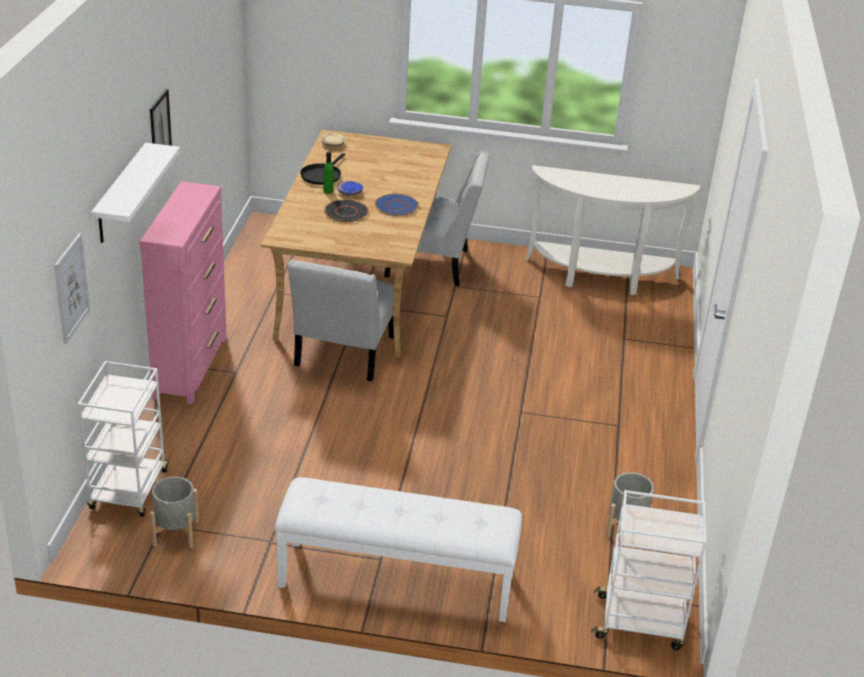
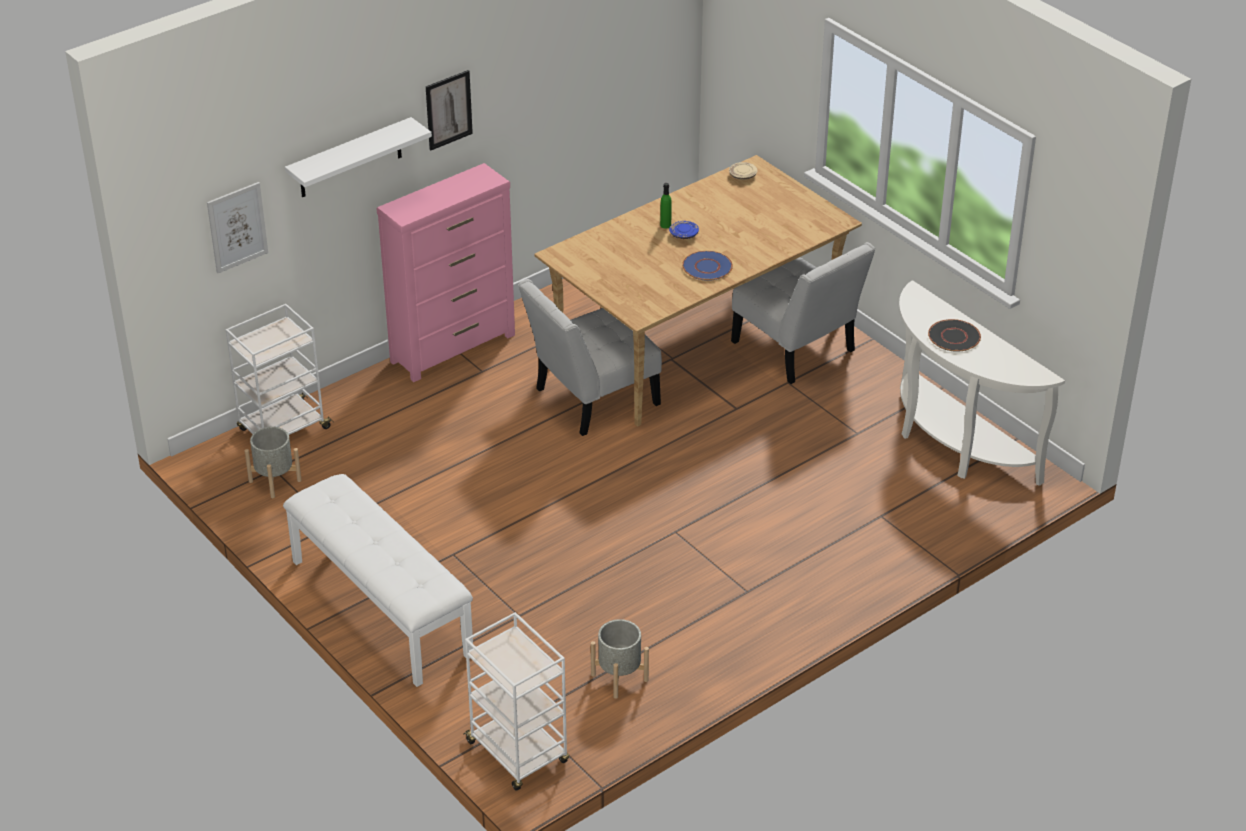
camera: 45 degrees right, 5 degrees up
black frying pan [300,153,345,185] -> none
black plate [324,200,369,222] -> black plate moved to [928,319,981,352]

